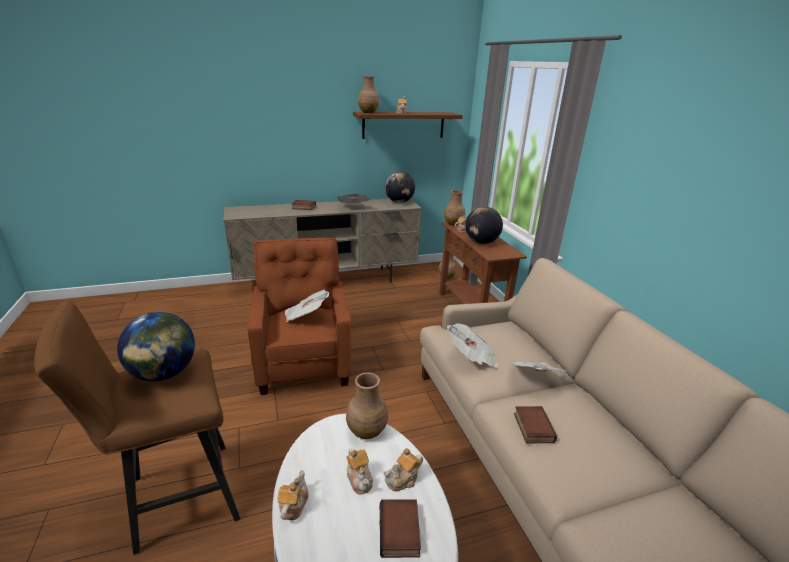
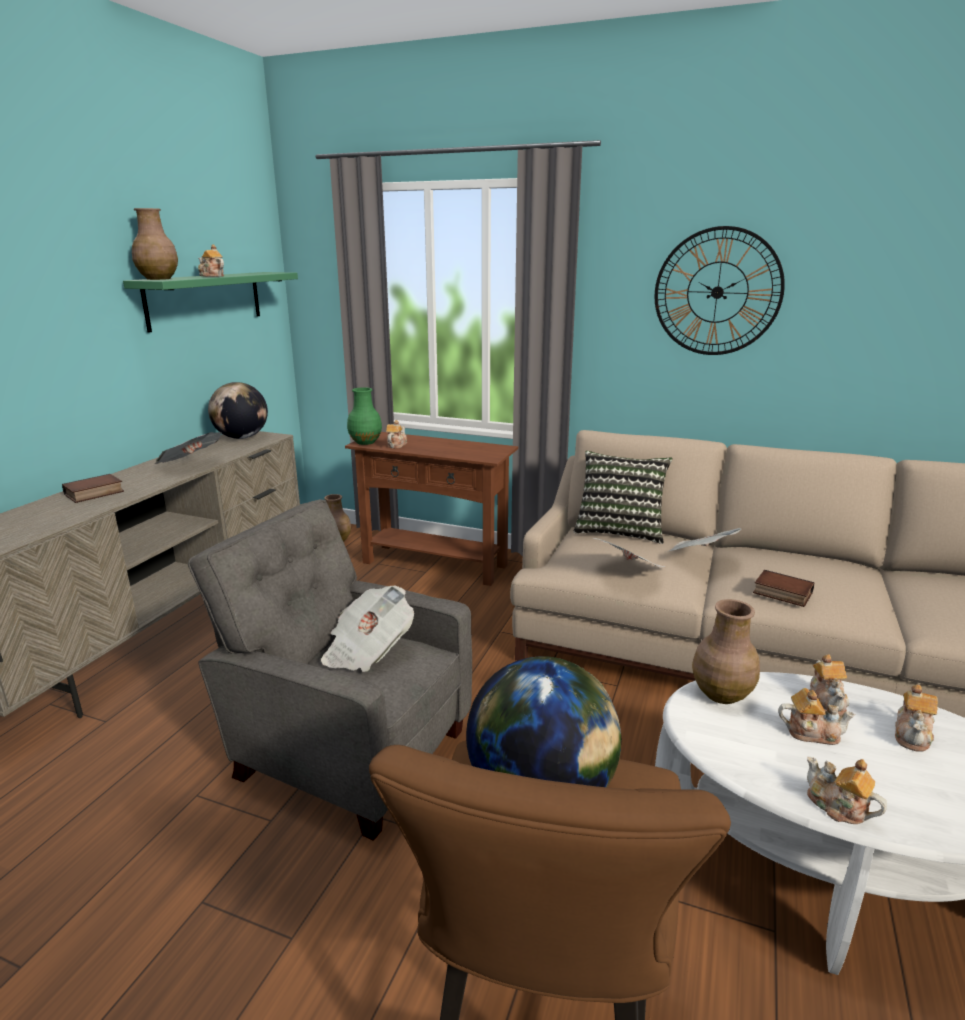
camera: 50 degrees left, 5 degrees down
brown armchair [247,238,351,395] -> grey armchair [188,499,472,841]
brown shelf [353,112,463,139] -> green shelf [123,272,298,333]
book [379,499,421,558] -> teapot [895,685,938,752]
brown vase [444,190,465,226] -> green vase [347,387,382,445]
globe [465,207,503,244] -> none
none -> pillow [573,451,672,544]
none -> wall clock [655,226,785,355]

